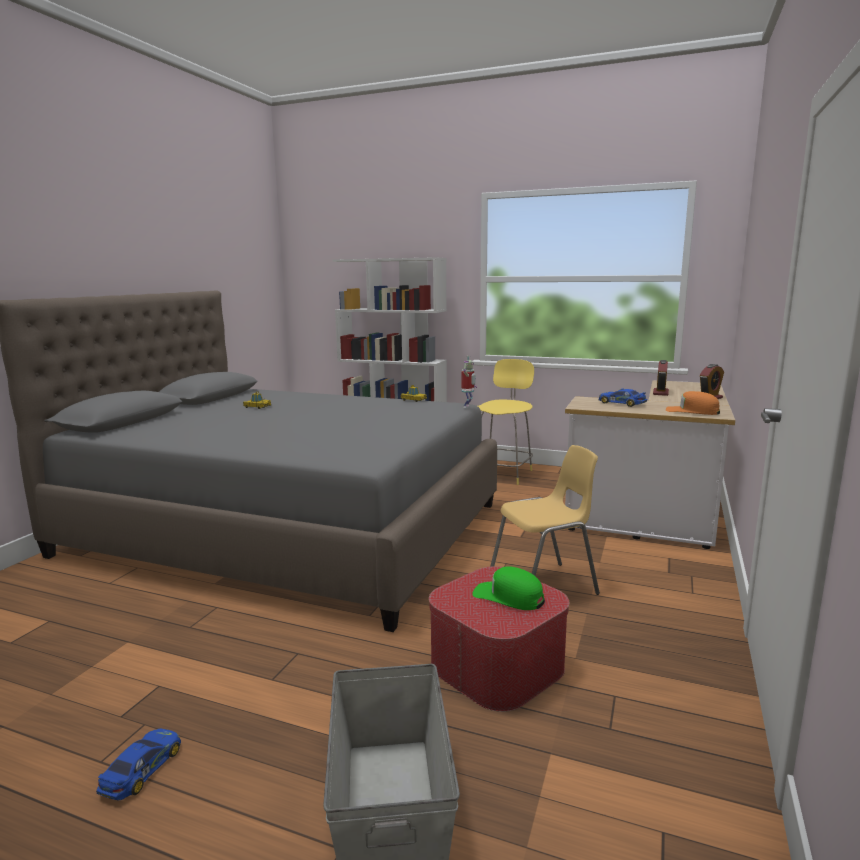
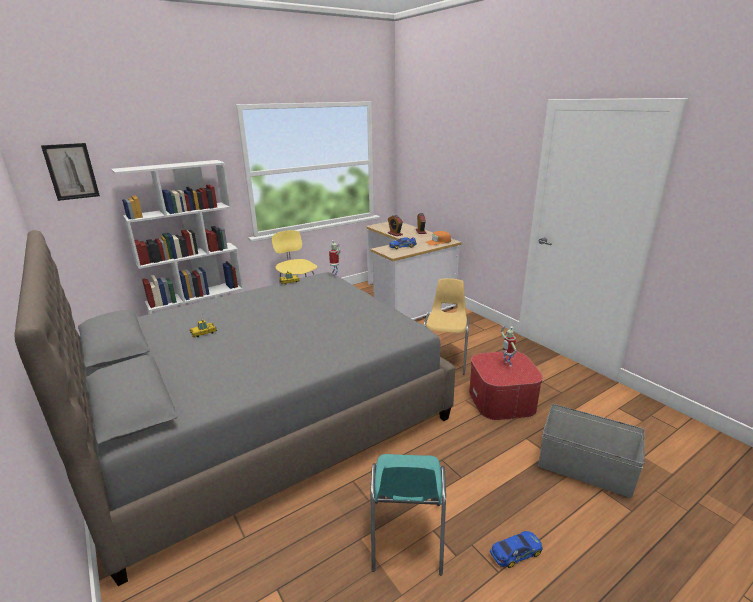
camera: 55 degrees left, 10 degrees up
toy car [96,728,181,800] -> toy car turned 105 degrees clockwise [490,531,543,568]
green cap [472,566,545,610] -> toy robot [501,326,517,367]
none -> picture [41,143,100,201]
none -> turquoise chair [371,454,446,575]

